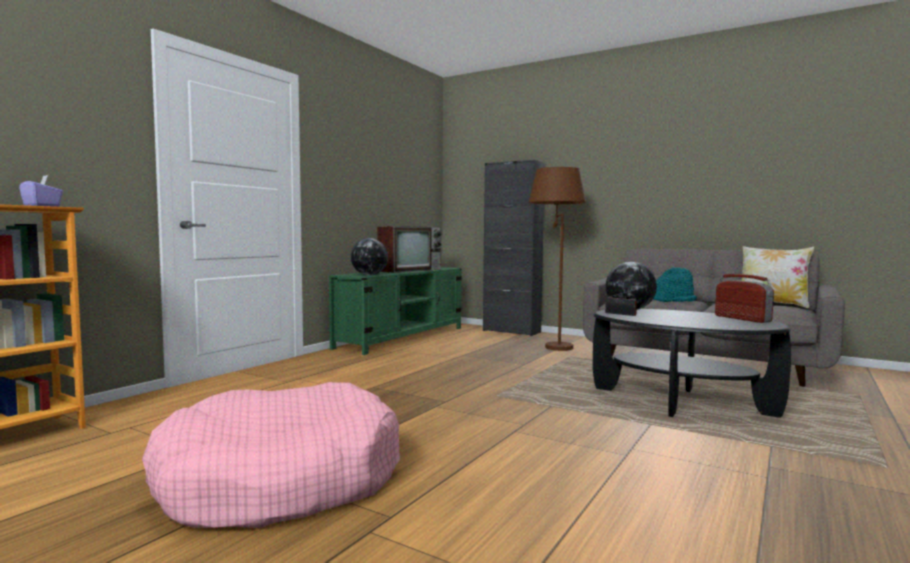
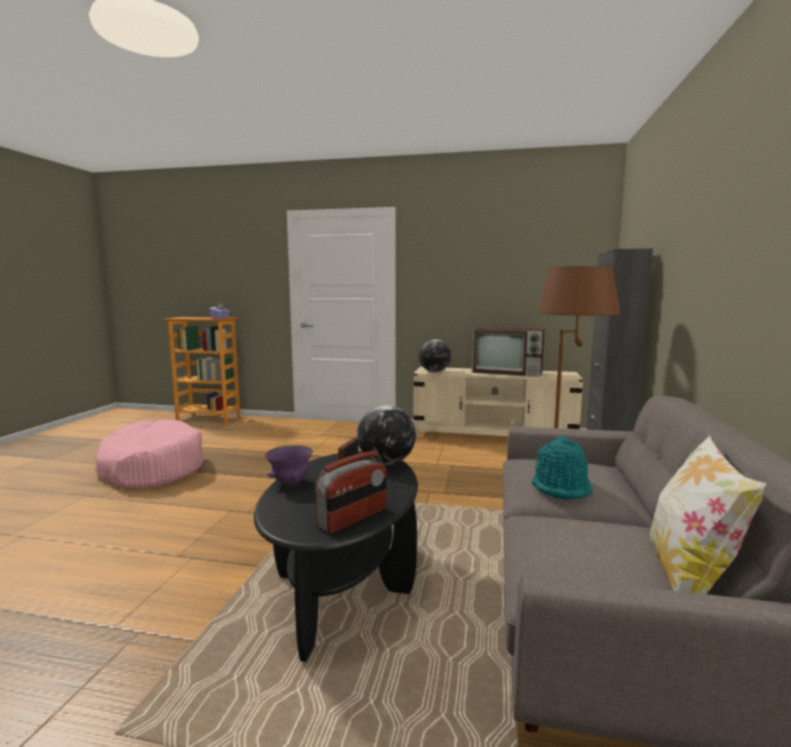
camera: 70 degrees right, 5 degrees up
green tv stand [329,267,462,355] -> beige tv stand [413,367,583,438]
none -> purple bowl [265,445,313,485]

